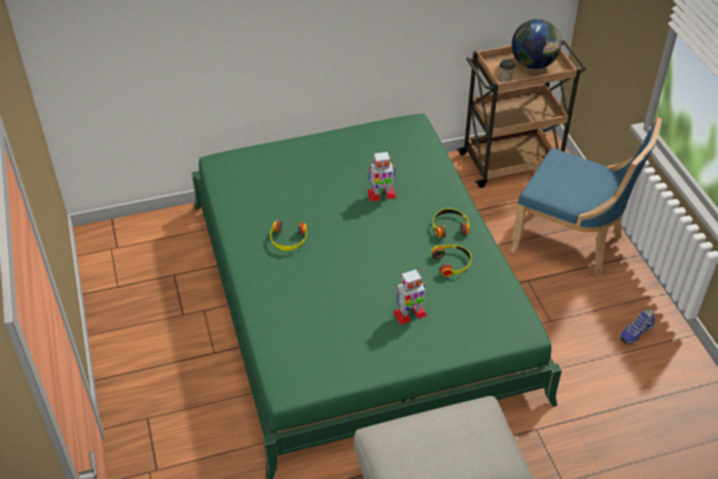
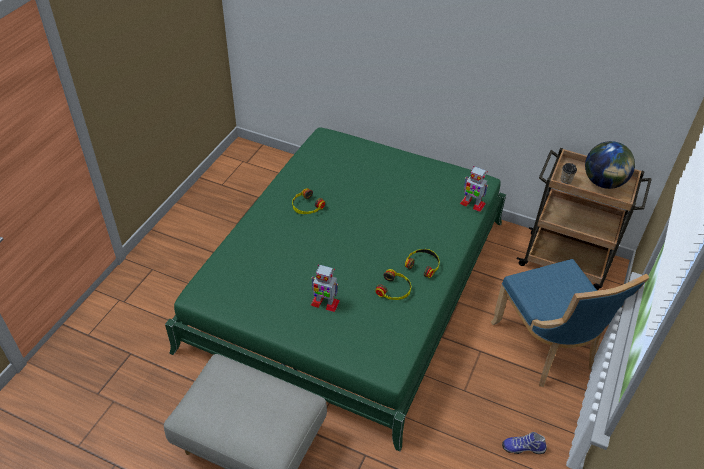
camera: 40 degrees right, 0 degrees up
toy robot [367,151,396,201] -> toy robot moved to [460,166,488,212]

